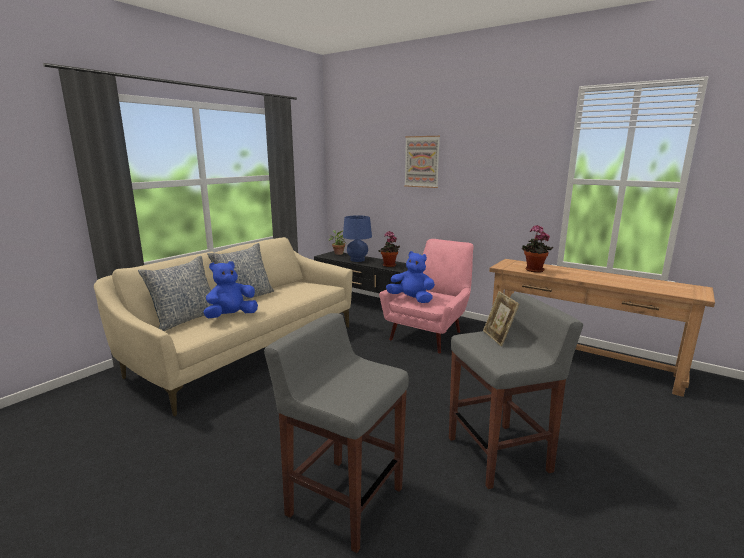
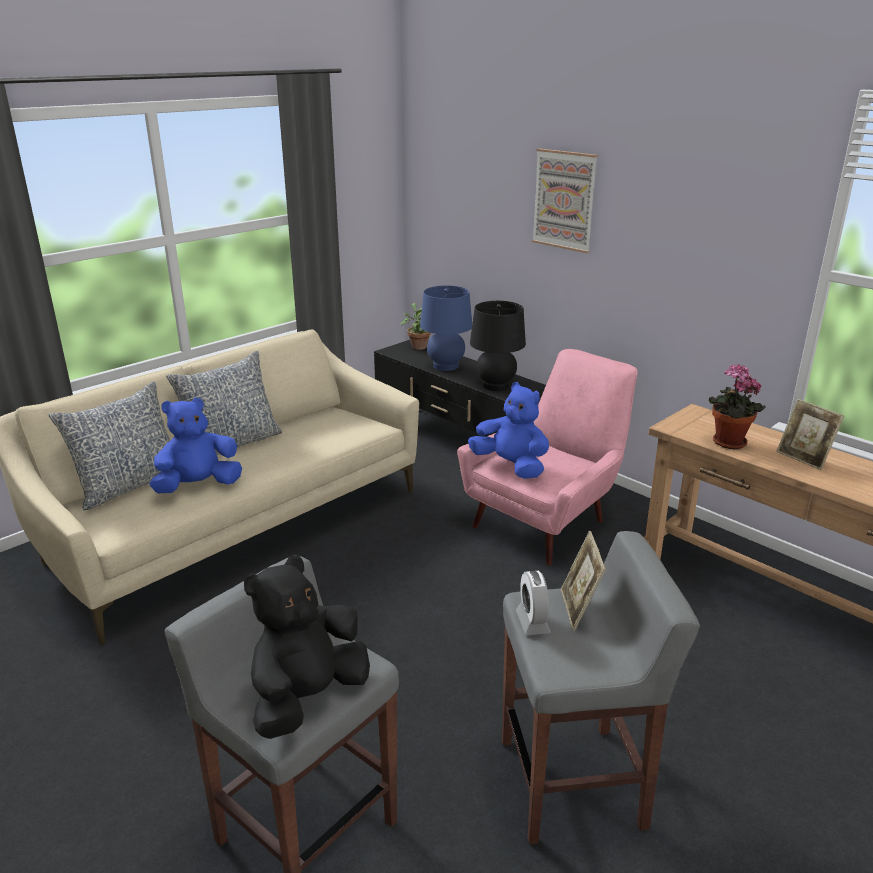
camera: 10 degrees right, 10 degrees up
potted plant [379,231,400,267] -> black table lamp [470,301,526,391]
none -> black plush toy [244,556,370,739]
none -> alarm clock [516,571,551,635]
none -> picture frame [776,399,844,470]

